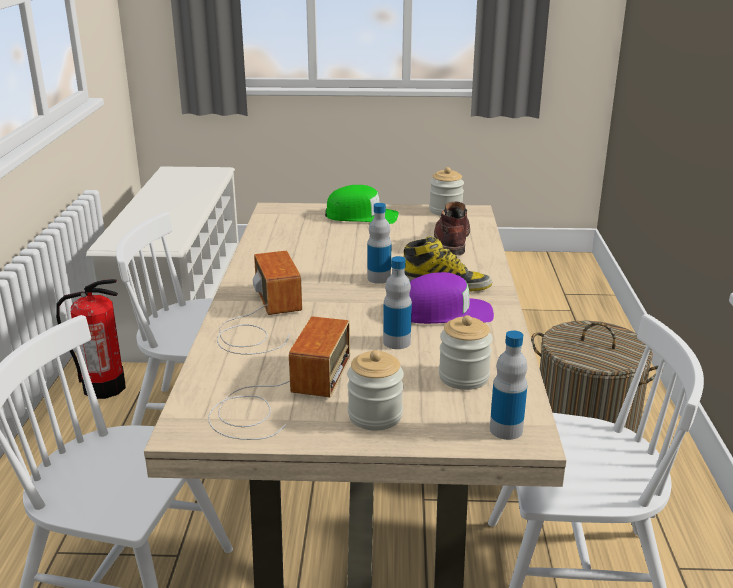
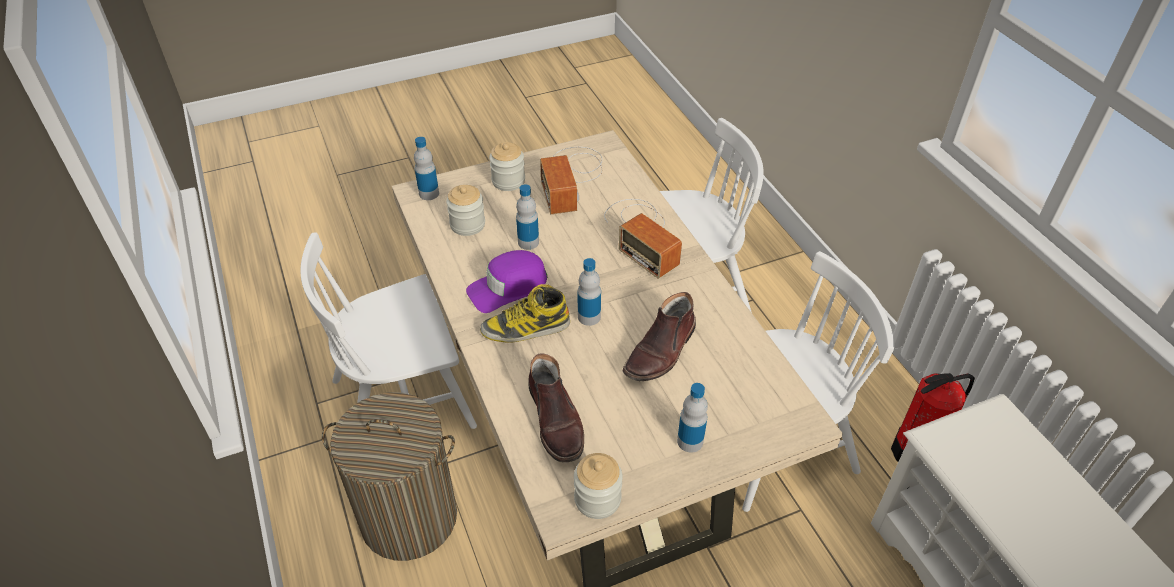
camera: 155 degrees right, 20 degrees up
green cap [325,185,399,224] -> bottle [677,383,708,453]
none -> brown boot [623,292,696,381]

